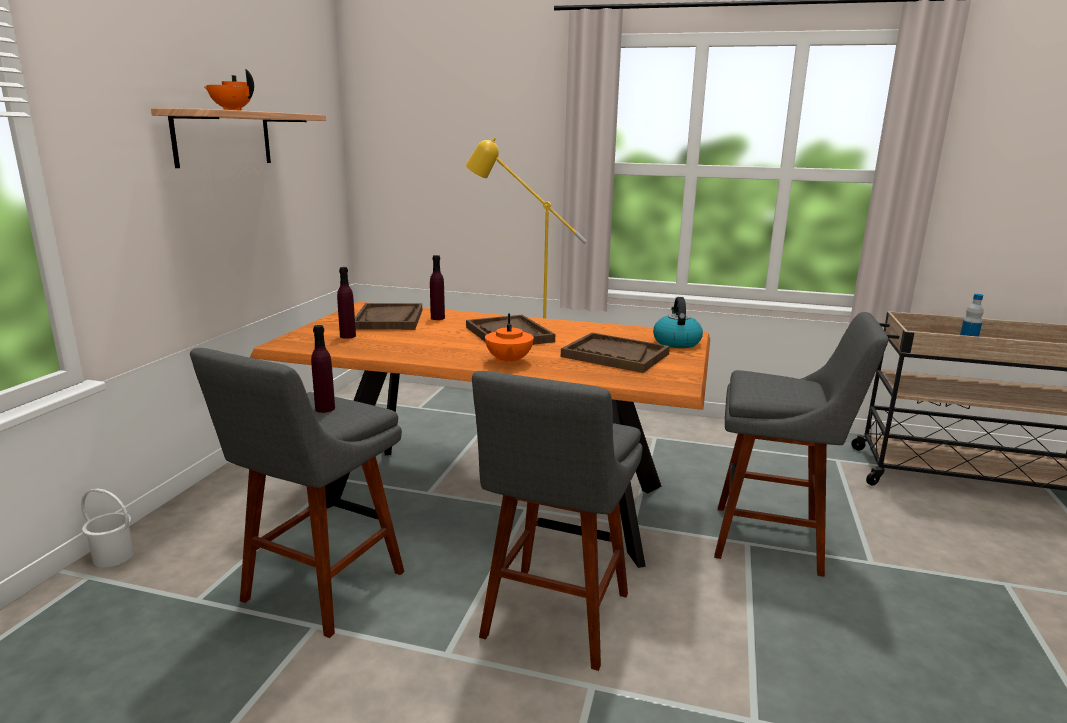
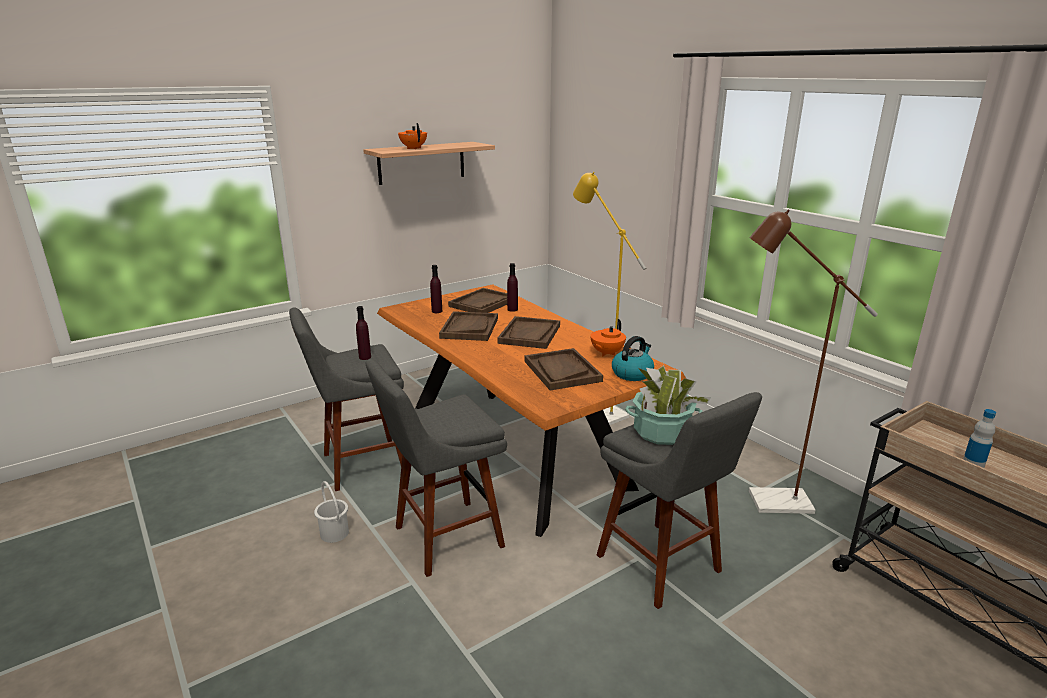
camera: 40 degrees right, 5 degrees up
white bucket [81,488,134,567] -> white bucket moved to [314,481,349,543]
orange teapot [485,314,534,366] -> orange teapot moved to [590,319,626,356]
none -> brown tray [439,311,498,341]
none -> potted plant [625,365,711,445]
none -> brown floor lamp [749,210,878,514]

